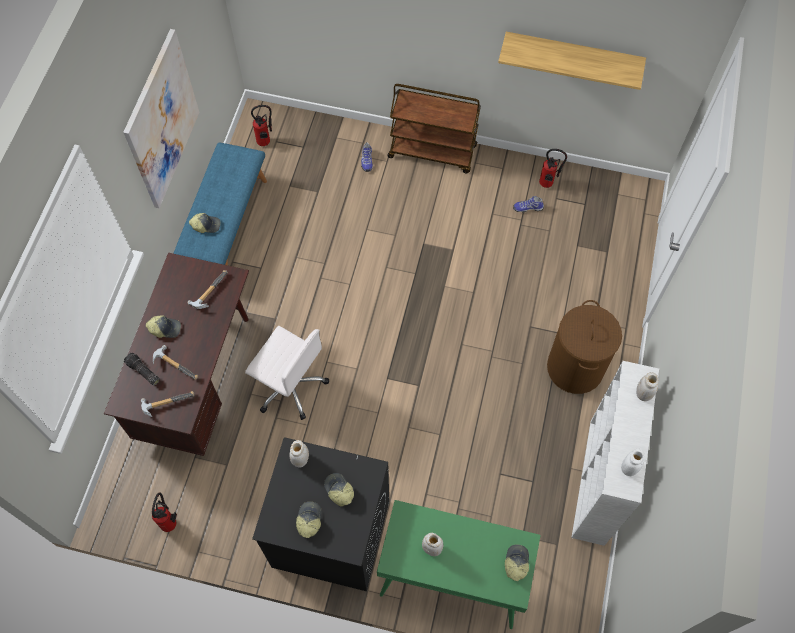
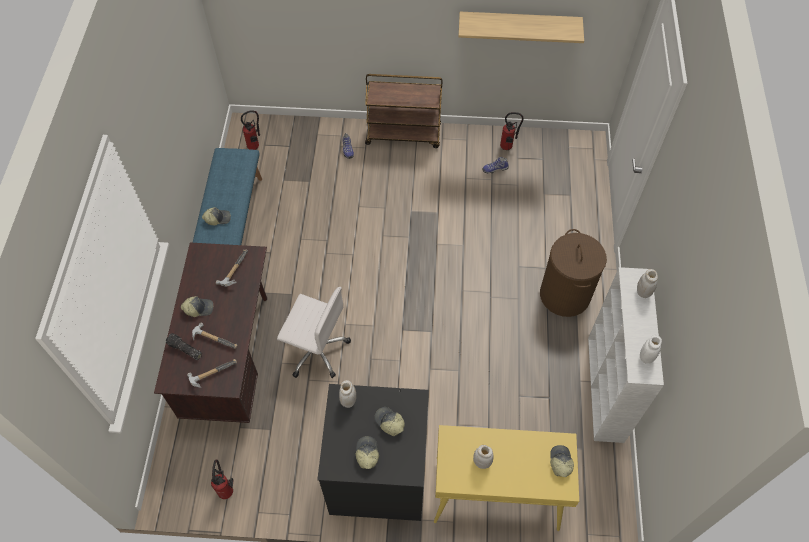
camera: 10 degrees left, 5 degrees down
picture [123,29,199,208] -> none
green console table [377,500,541,629] -> yellow console table [434,425,579,531]

